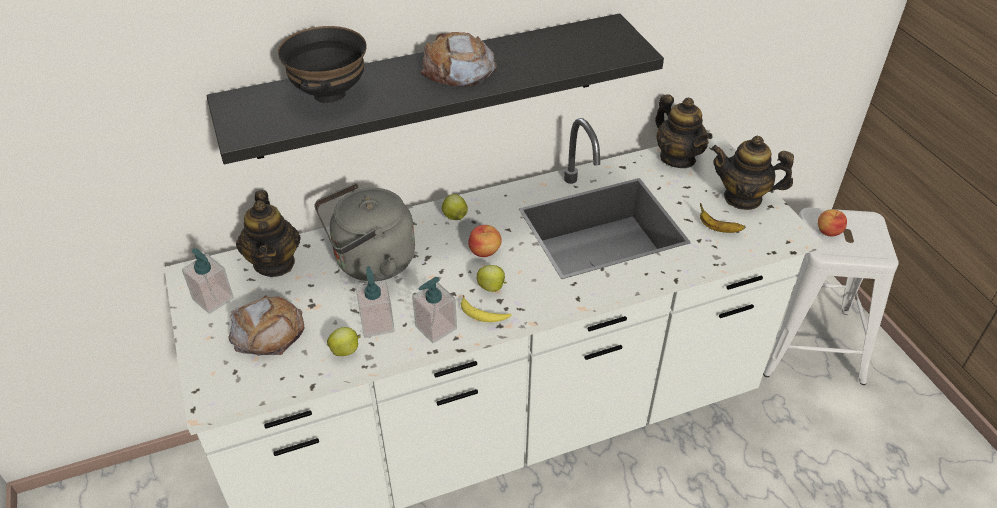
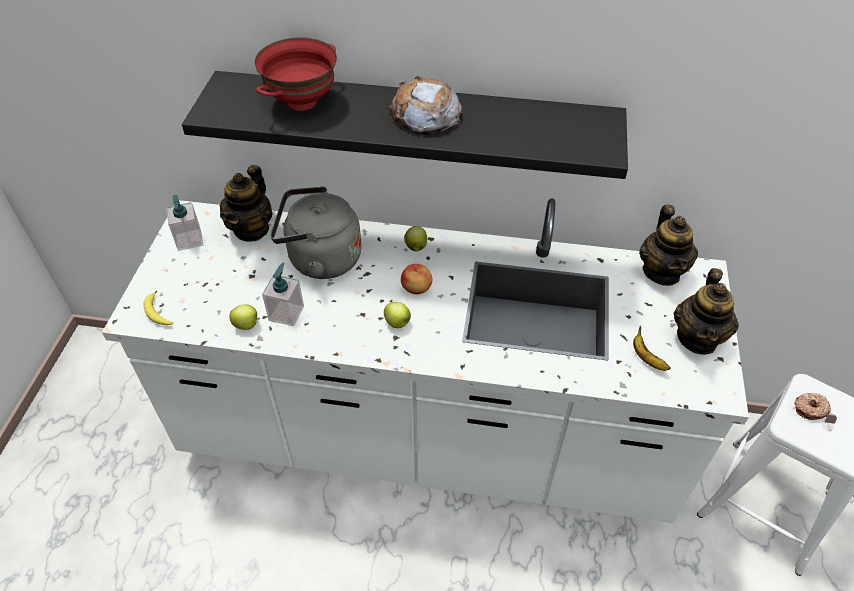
camera: 30 degrees right, 5 degrees up
bread [229,295,305,356] -> none
black bowl [278,26,367,103] -> red bowl [255,37,337,111]
soap dispenser [412,277,457,343] -> none
banana [461,295,511,322] -> banana moved to [143,290,173,325]
teapot [711,136,794,210] -> teapot turned 120 degrees counterclockwise [674,268,739,355]
apple [818,209,847,236] -> donut [794,393,831,420]

